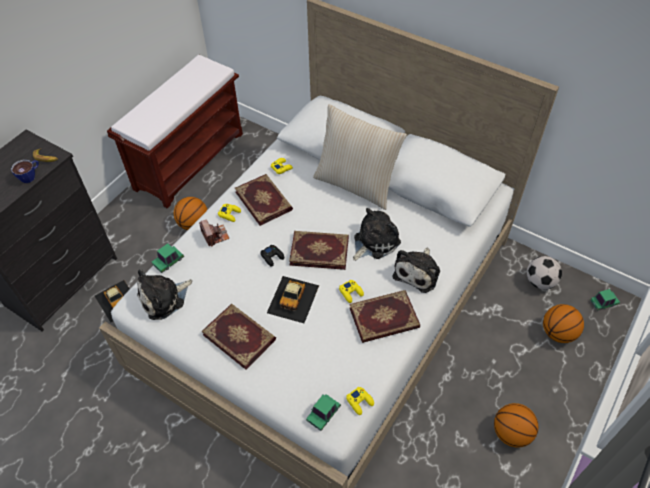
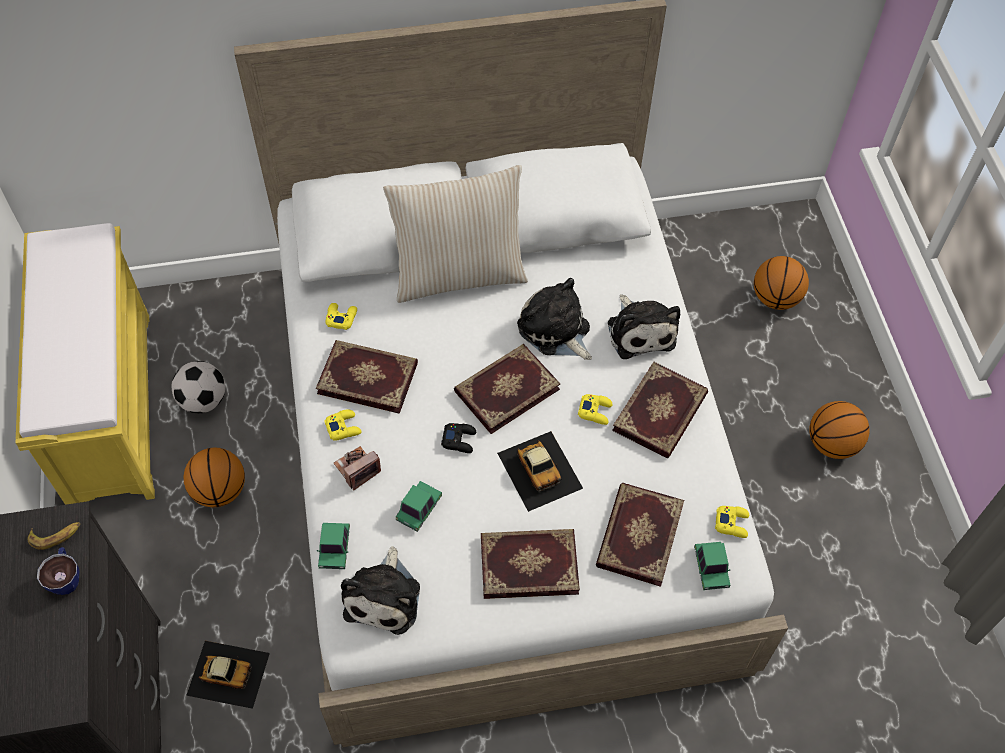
camera: 45 degrees left, 5 degrees up
brown bench [107,55,243,208] -> yellow bench [16,223,155,505]
camera [199,219,229,246] -> camera turned 60 degrees counterclockwise [334,446,381,491]
plush toy [353,208,401,261] -> plush toy turned 45 degrees counterclockwise [517,278,592,360]
football [527,256,562,290] -> football moved to [172,361,225,413]
toy car [590,289,620,311] -> toy car moved to [396,481,442,532]
none -> book [596,483,684,587]

